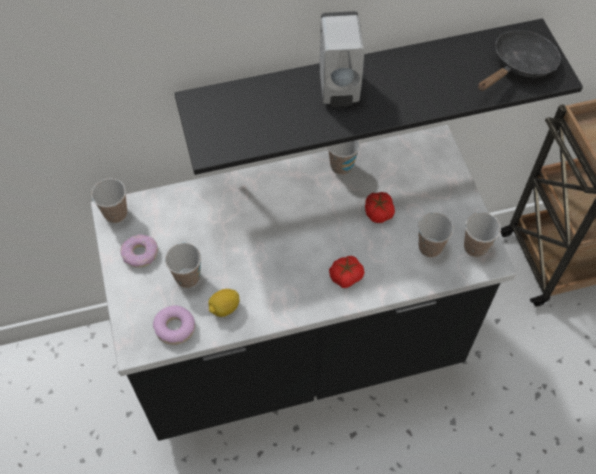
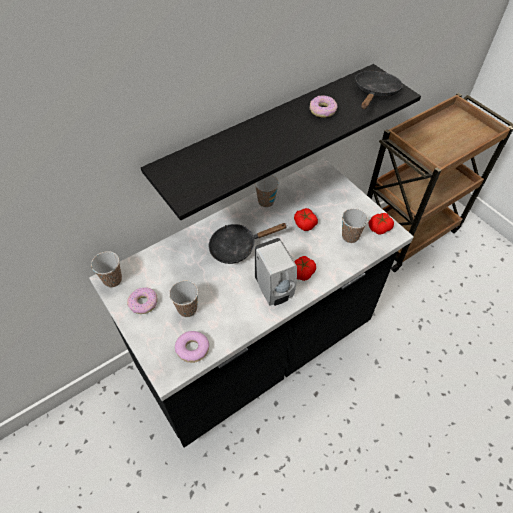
camera: 20 degrees left, 5 degrees down
lemon [208,289,240,317] -> none
white soap dispenser [320,11,364,107] -> white soap dispenser moved to [255,238,297,306]
cup [464,212,501,257] -> tomato [369,213,394,234]
none -> black frying pan [209,223,288,264]
none -> donut [310,95,337,118]

